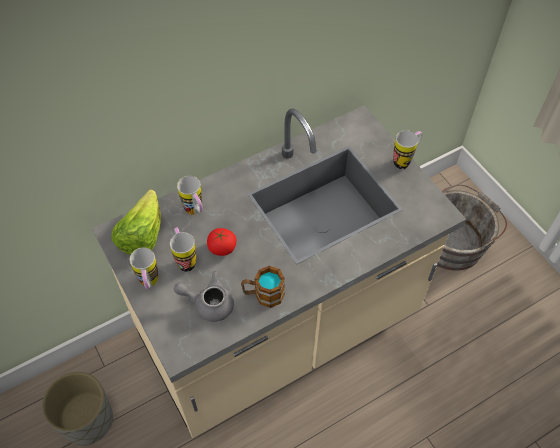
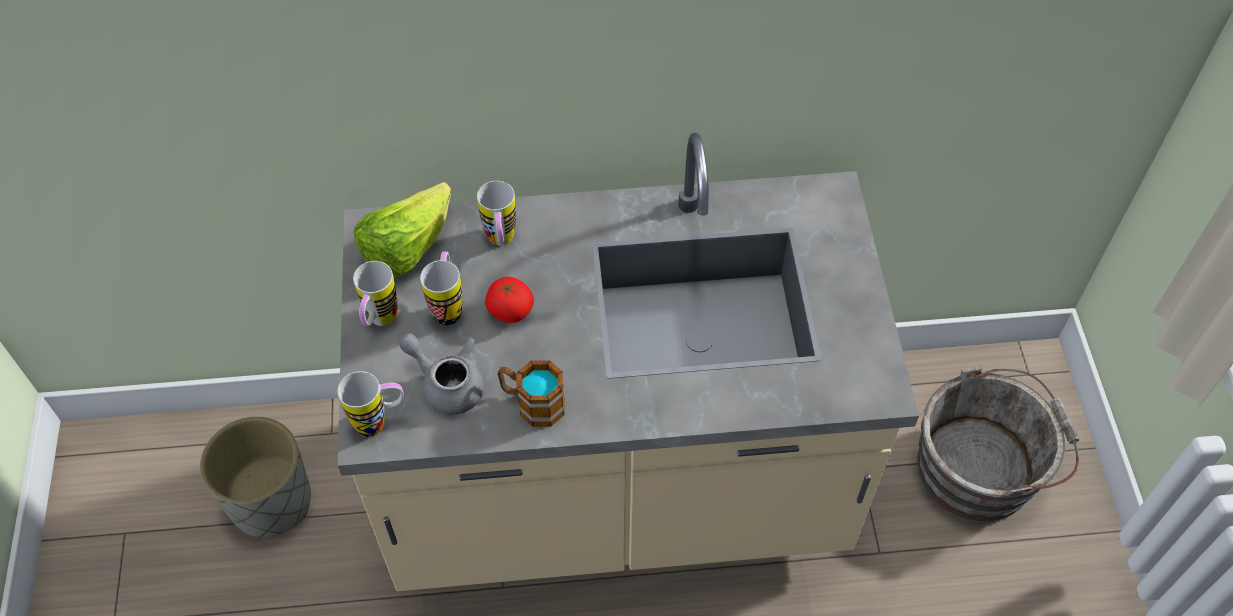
camera: 25 degrees right, 0 degrees up
mug [393,130,422,169] -> mug moved to [337,371,404,437]

